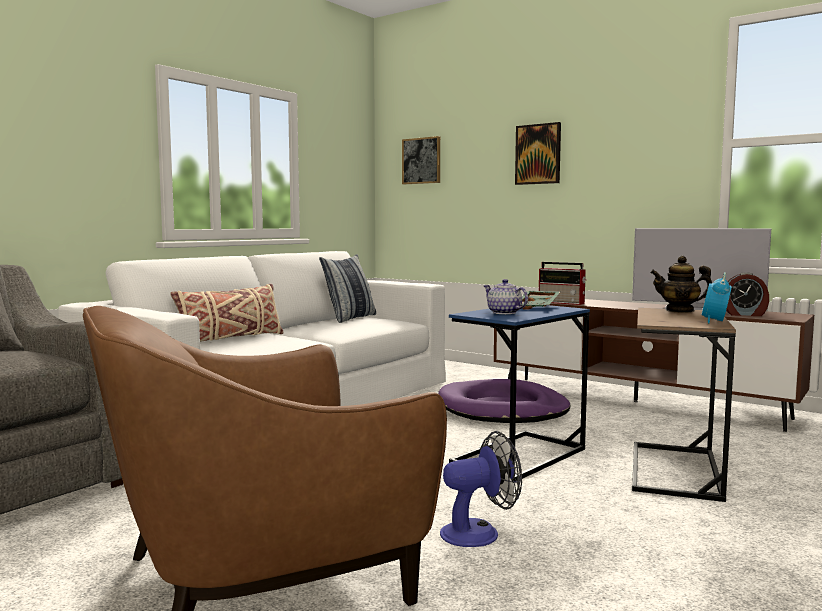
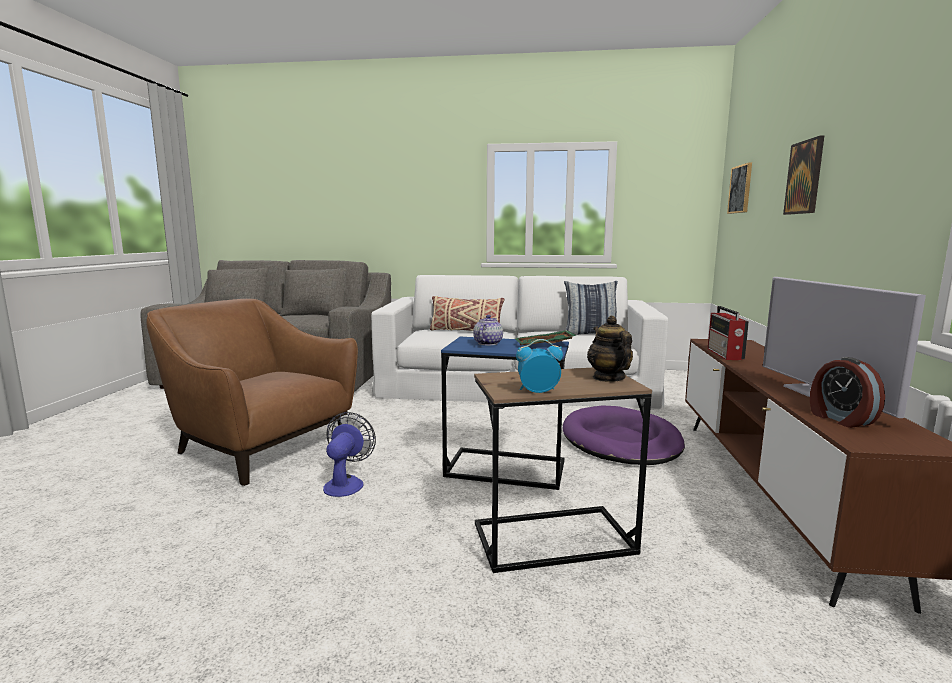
camera: 60 degrees right, 5 degrees up
fan [440,431,522,547] -> fan turned 120 degrees counterclockwise [323,412,376,497]

